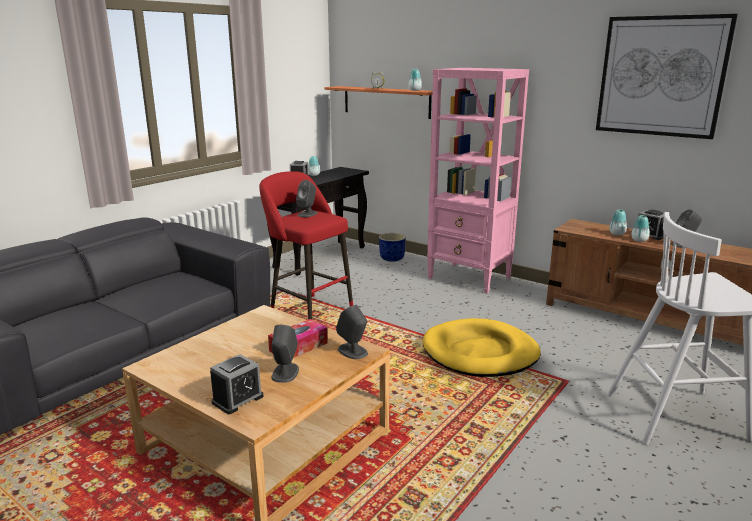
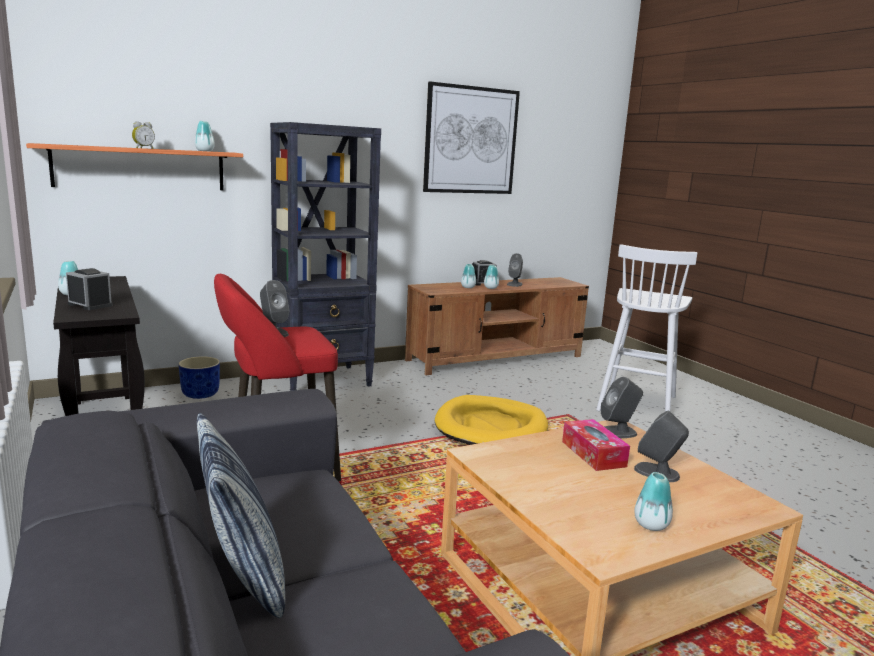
camera: 65 degrees left, 5 degrees down
alarm clock [210,354,264,414] -> none
pink bookcase [427,68,529,294] -> black bookcase [270,122,381,391]
none -> pillow [197,413,285,618]
none -> vase [634,472,673,531]

